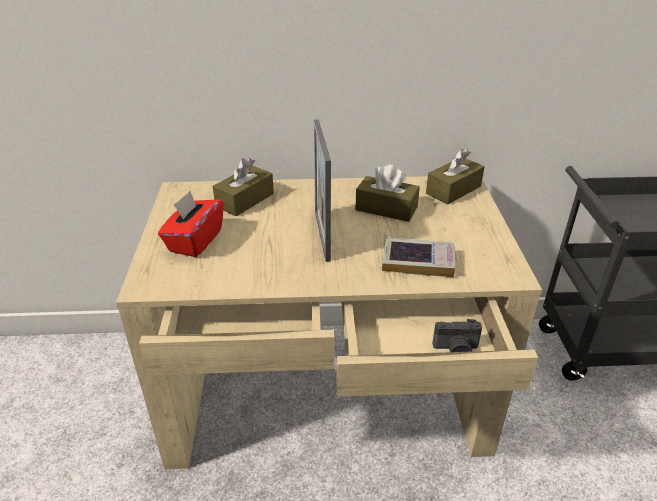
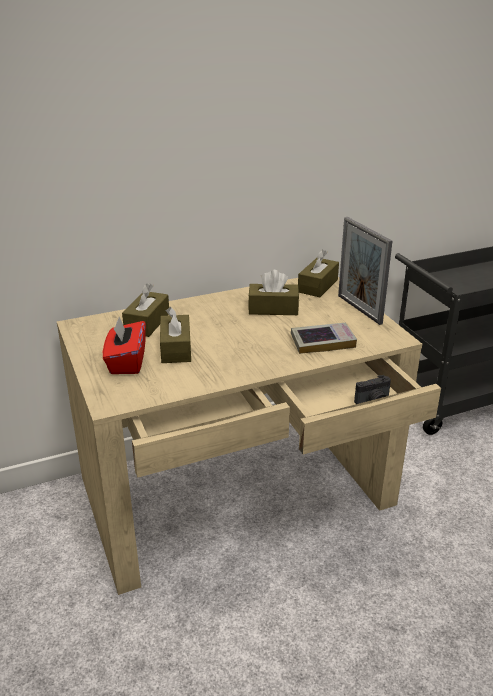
camera: 20 degrees left, 5 degrees down
picture frame [314,119,331,261] -> picture frame moved to [338,217,392,325]
none -> brown tissue box [160,307,191,363]

